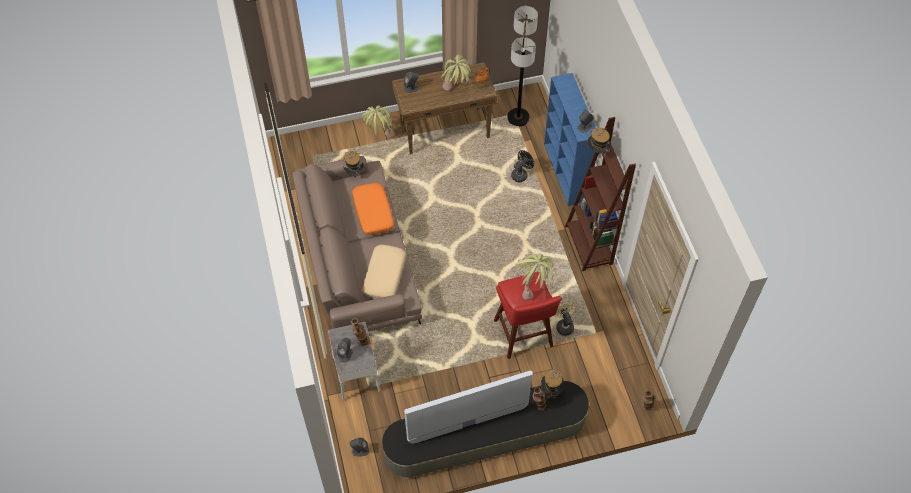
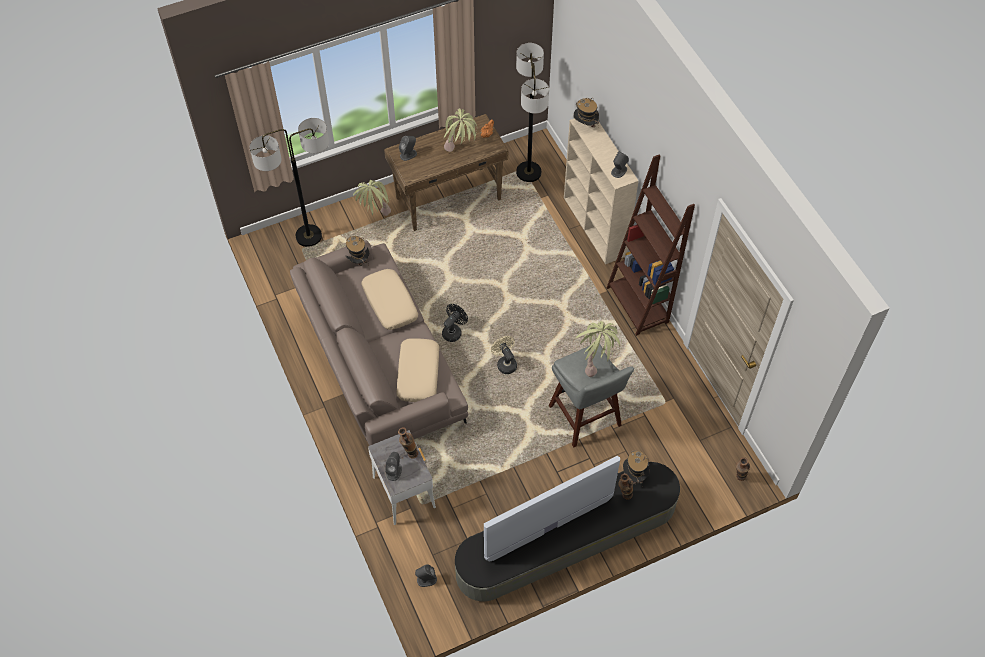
camera: 10 degrees left, 0 degrees up
orange pillow [352,183,395,235] -> beige pillow [361,269,418,330]
red stool [494,272,562,359] -> grey stool [549,344,634,447]
black fan [511,150,534,182] -> black fan moved to [442,304,468,342]
blue bookcase [544,73,596,206] -> beige bookcase [564,118,639,264]
beige fan [554,302,575,336] -> beige fan moved to [491,336,517,374]
hat [587,128,611,156] -> hat moved to [574,98,599,128]
none -> floor lamp [250,118,329,247]

